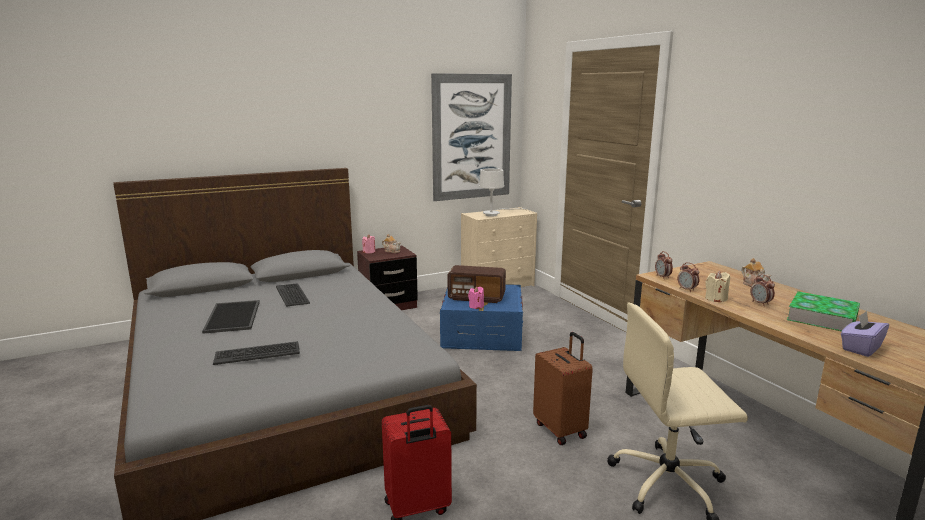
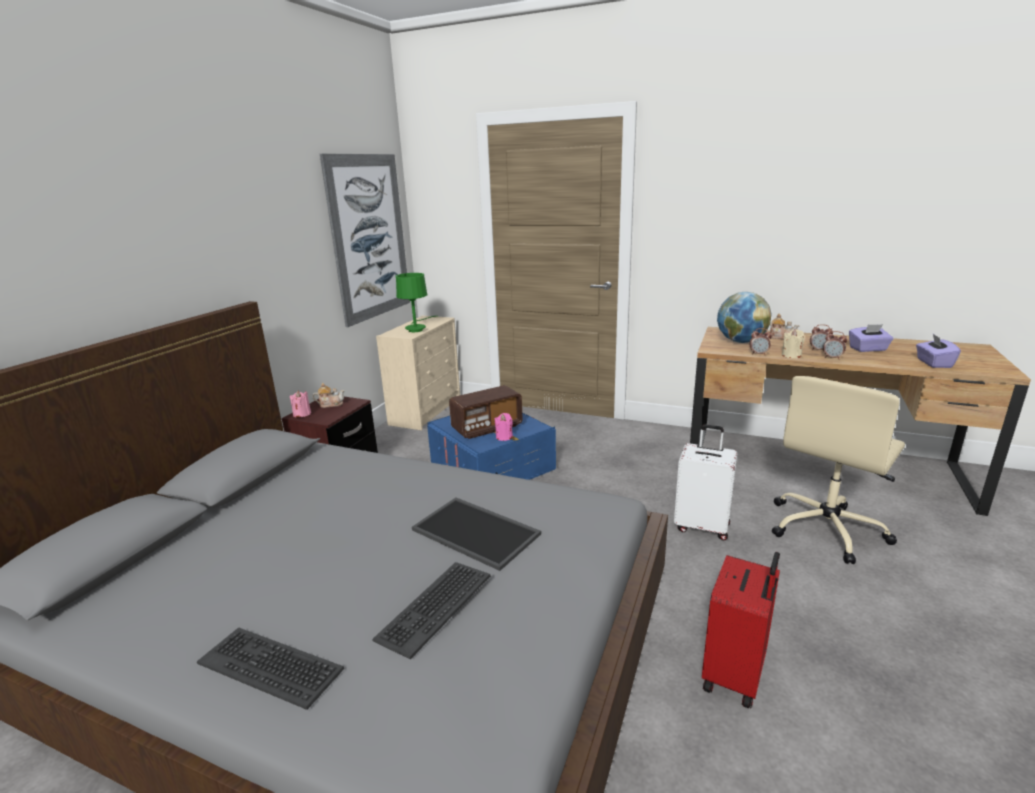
camera: 40 degrees left, 5 degrees up
tray [202,300,260,334] -> tray moved to [412,498,541,571]
keyboard [276,283,310,307] -> keyboard moved to [197,627,344,710]
white table lamp [479,168,524,217] -> green table lamp [396,273,438,332]
brown suitcase [533,332,593,445] -> white suitcase [674,424,737,540]
alarm clock [655,251,673,278] -> alarm clock moved to [823,331,848,360]
book [787,291,860,331] -> purple tissue box [849,324,893,352]
none -> globe [717,292,772,343]

